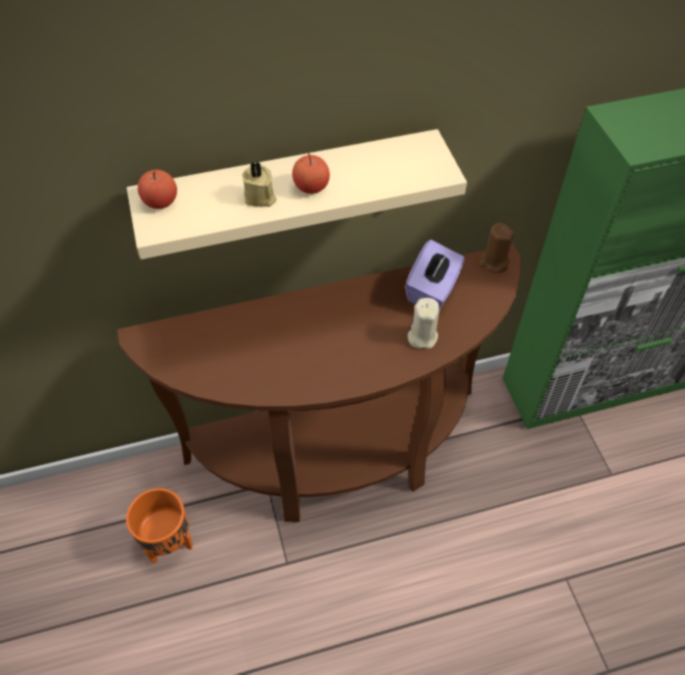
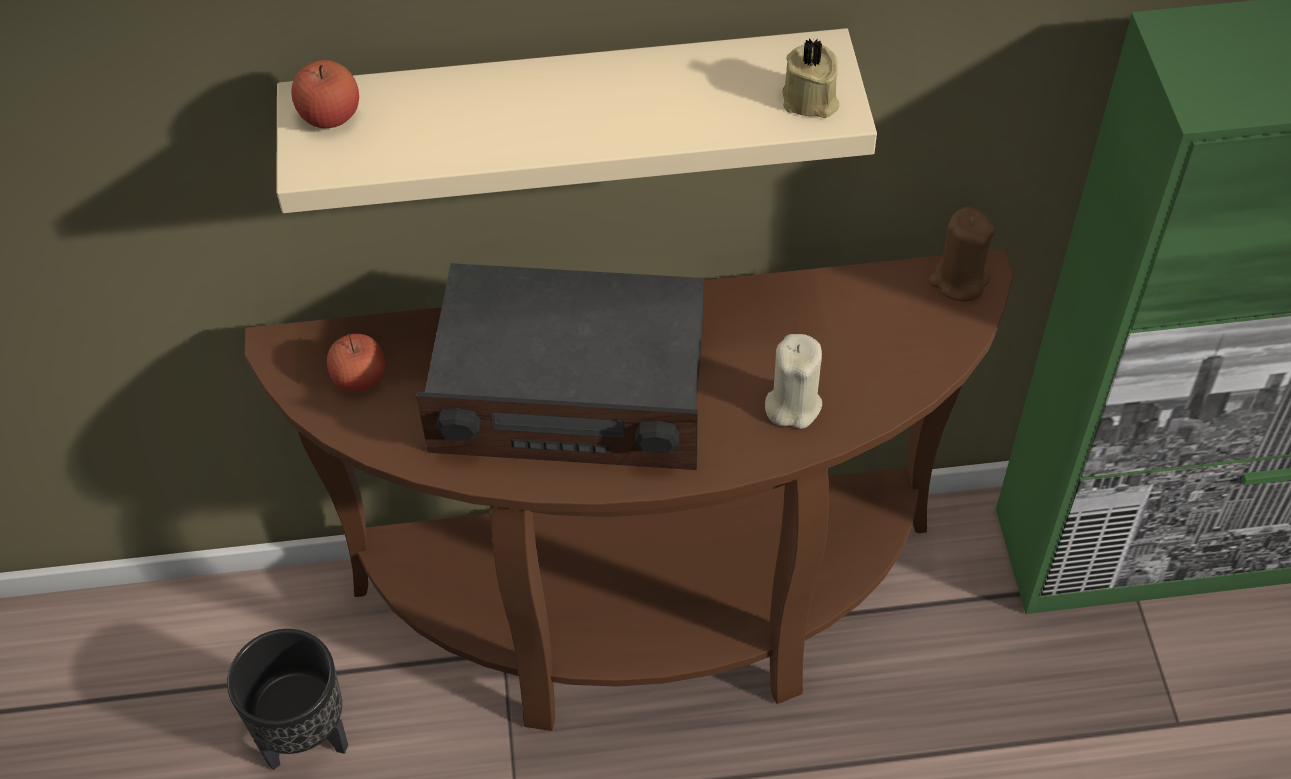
camera: 10 degrees right, 0 degrees up
orange planter [126,488,193,564] -> black planter [227,629,348,770]
beige candle [242,162,276,207] -> beige candle moved to [782,38,839,118]
apple [292,152,330,194] -> apple moved to [327,334,385,392]
purple tissue box [405,240,465,311] -> none
none -> radio [416,263,703,470]

